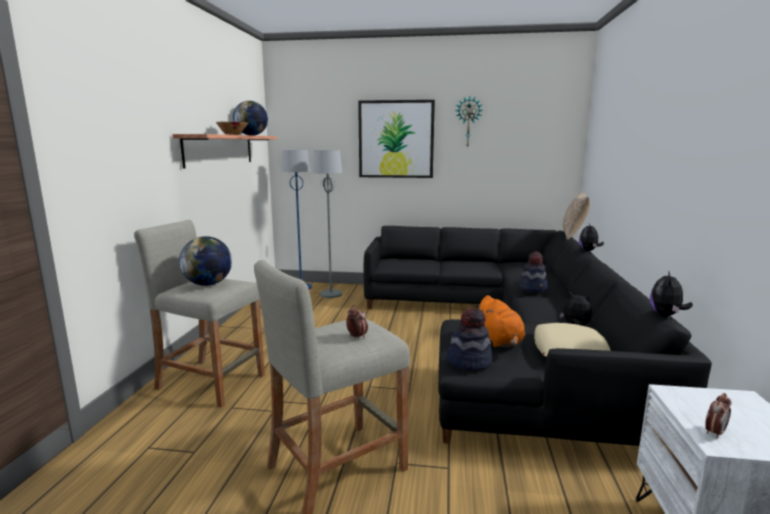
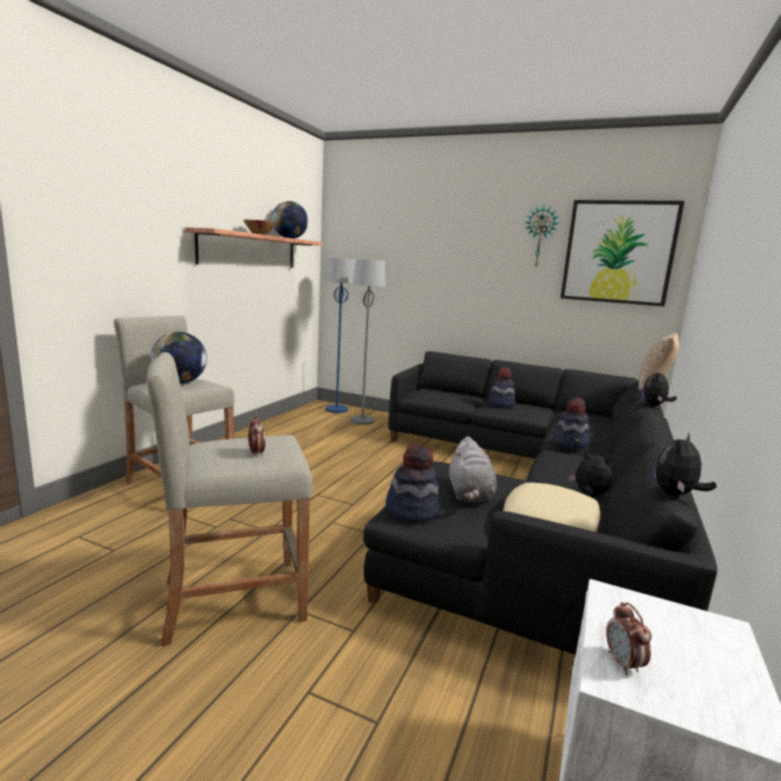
camera: 15 degrees right, 0 degrees up
picture [358,100,435,178] -> picture moved to [560,200,685,306]
orange plush toy [474,295,525,347] -> grey plush toy [449,436,497,503]
alarm clock [705,393,731,439] -> alarm clock turned 105 degrees clockwise [606,602,652,675]
none -> hat [488,367,515,408]

